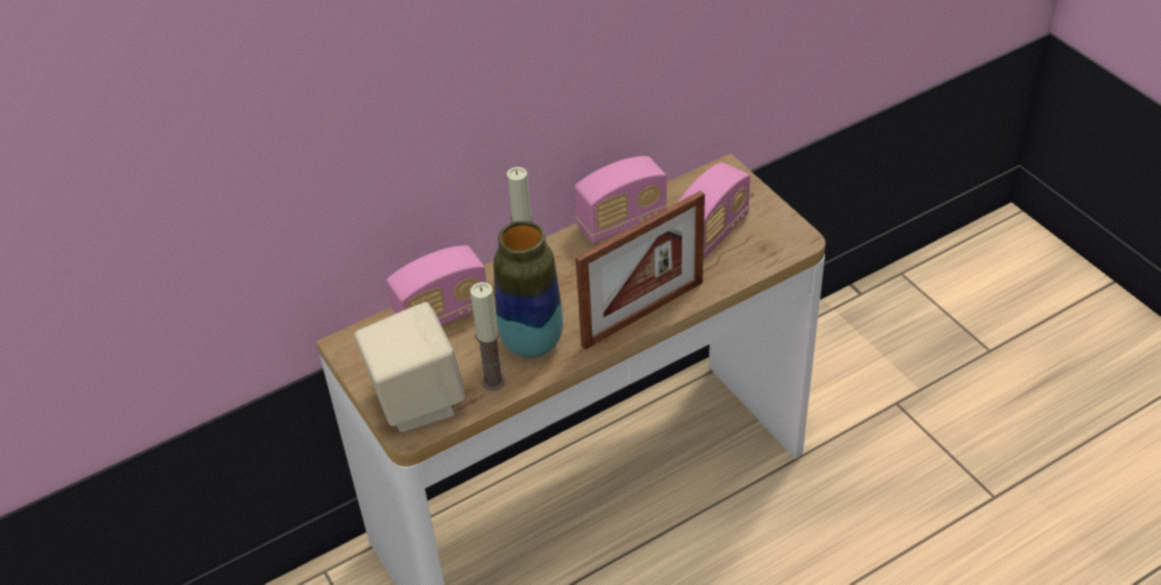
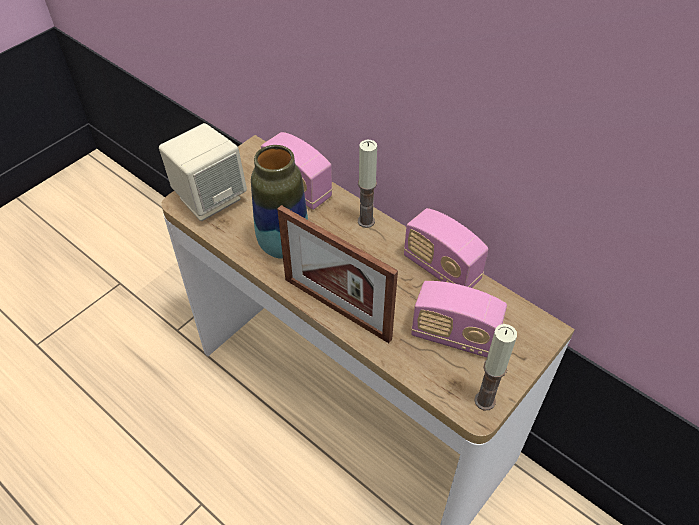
camera: 70 degrees right, 5 degrees up
candle [470,282,505,390] -> candle moved to [474,324,517,410]

